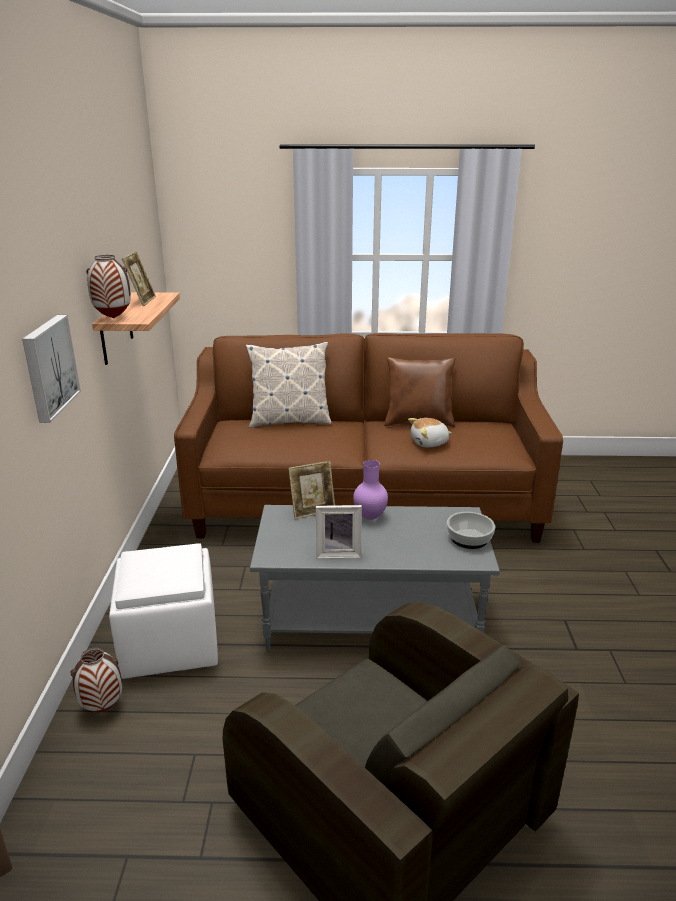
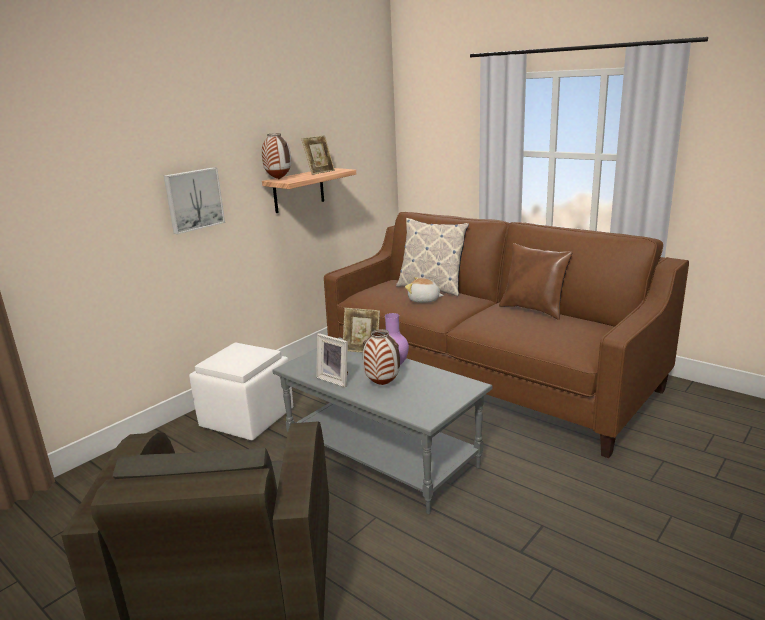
camera: 40 degrees right, 5 degrees down
vase [70,647,122,712] -> vase moved to [363,329,400,385]
plush toy [408,418,452,448] -> plush toy moved to [405,277,444,303]
bowl [447,512,495,549] -> none

